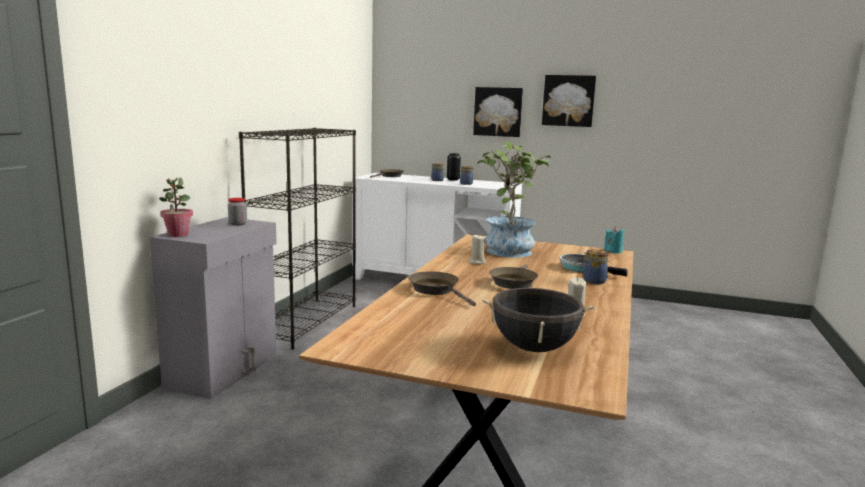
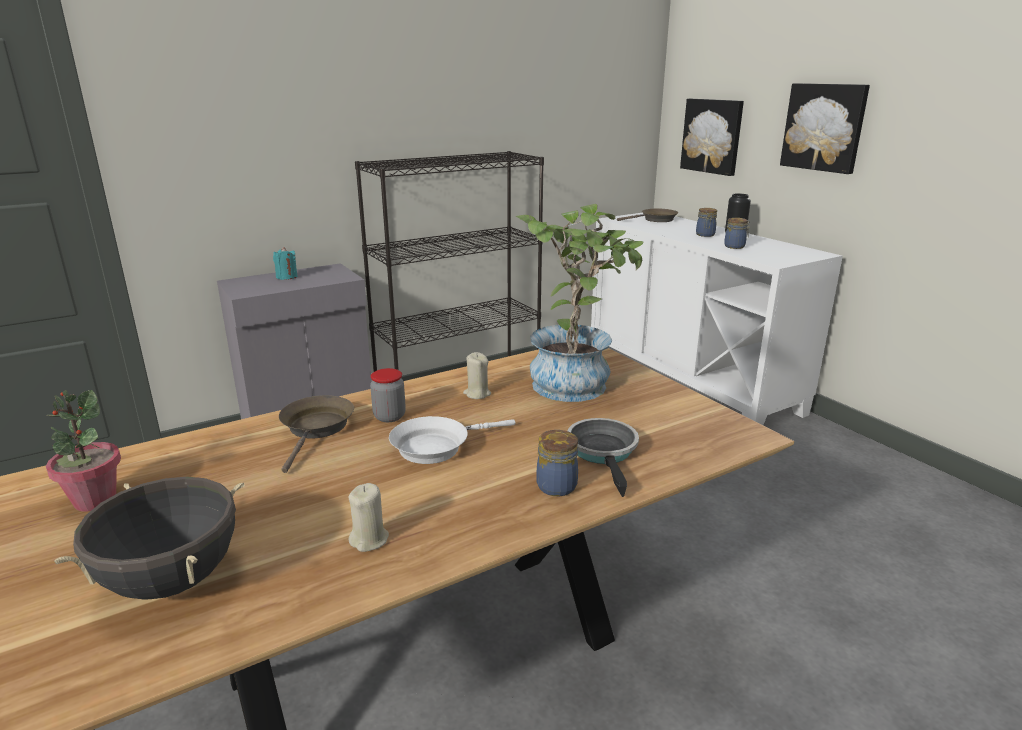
camera: 40 degrees right, 10 degrees up
potted plant [159,177,193,237] -> potted plant moved to [46,390,121,511]
jar [228,198,247,226] -> jar moved to [370,368,406,422]
brown frying pan [489,264,538,289] -> white frying pan [389,416,516,464]
picture [542,75,596,127] -> picture moved to [680,99,744,176]
turquoise candle [604,226,625,254] -> turquoise candle moved to [273,247,298,280]

